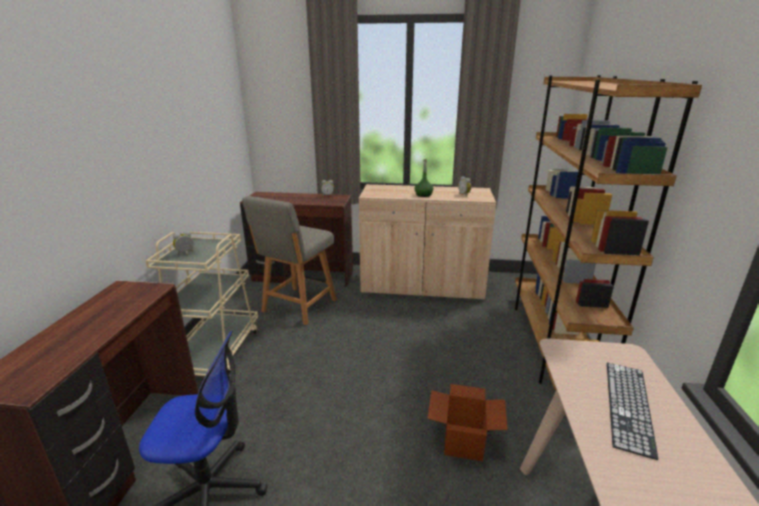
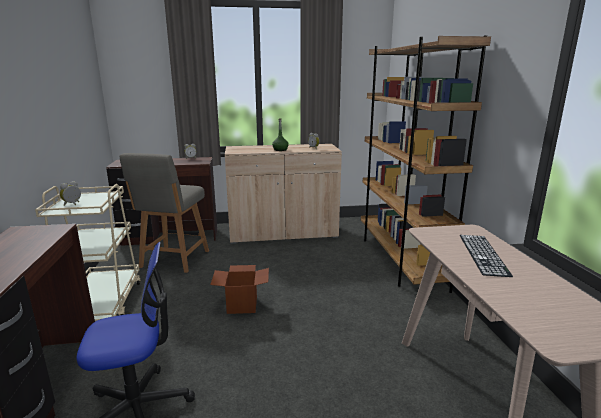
camera: 15 degrees left, 5 degrees down
cardboard box [427,384,508,461] -> cardboard box moved to [210,265,269,314]

